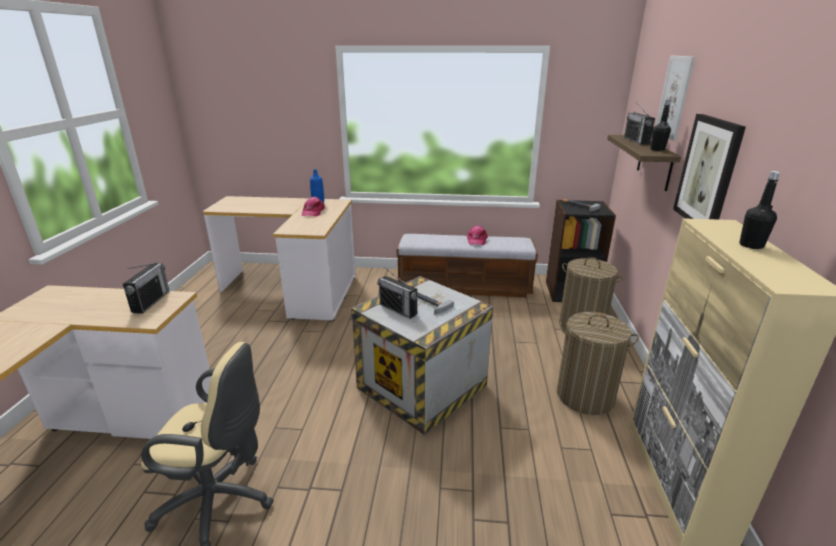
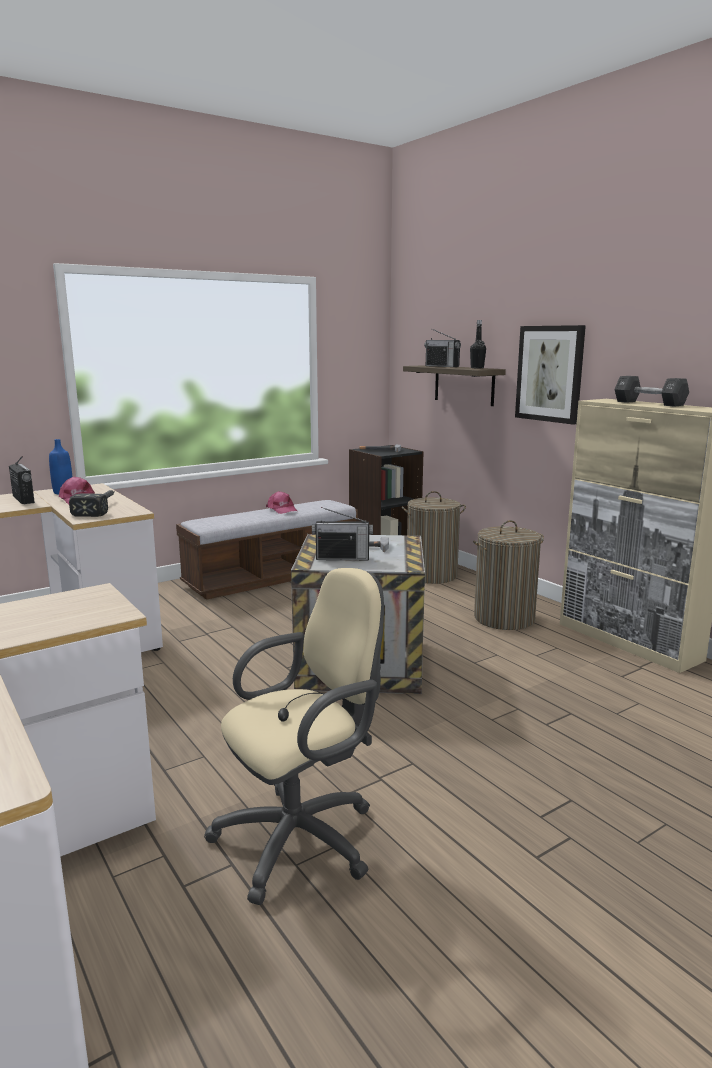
camera: 40 degrees left, 10 degrees down
radio [123,262,170,314] -> radio moved to [9,456,35,504]
picture [656,56,695,141] -> none
black bottle [739,171,781,249] -> black dumbbell [614,376,689,407]
none -> hammer [69,490,114,517]

